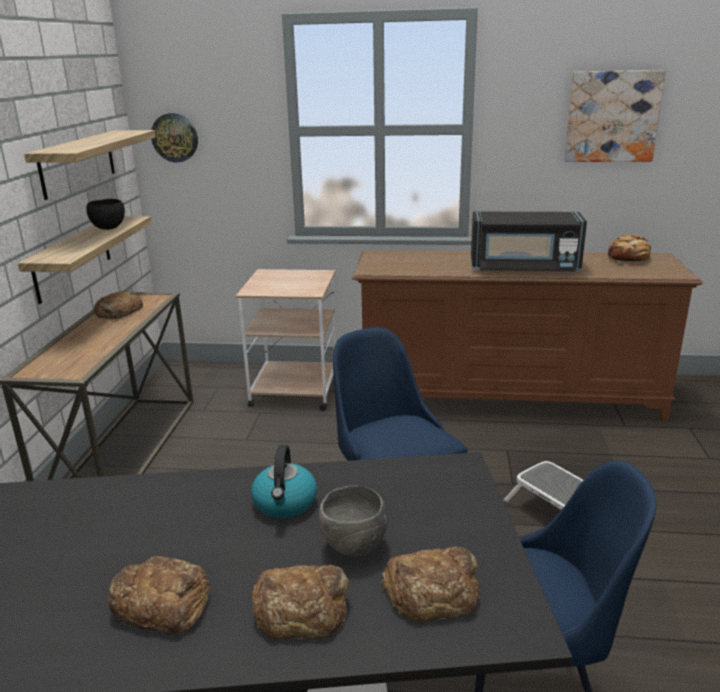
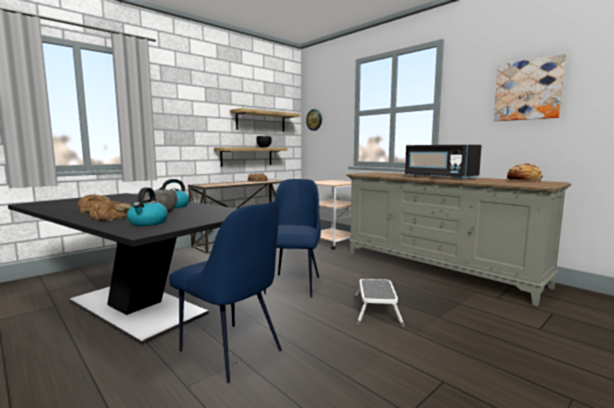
camera: 40 degrees right, 15 degrees down
brown cabinet [352,251,703,422] -> grey cabinet [346,172,571,306]
bread [382,547,480,623] -> kettle [127,187,168,226]

